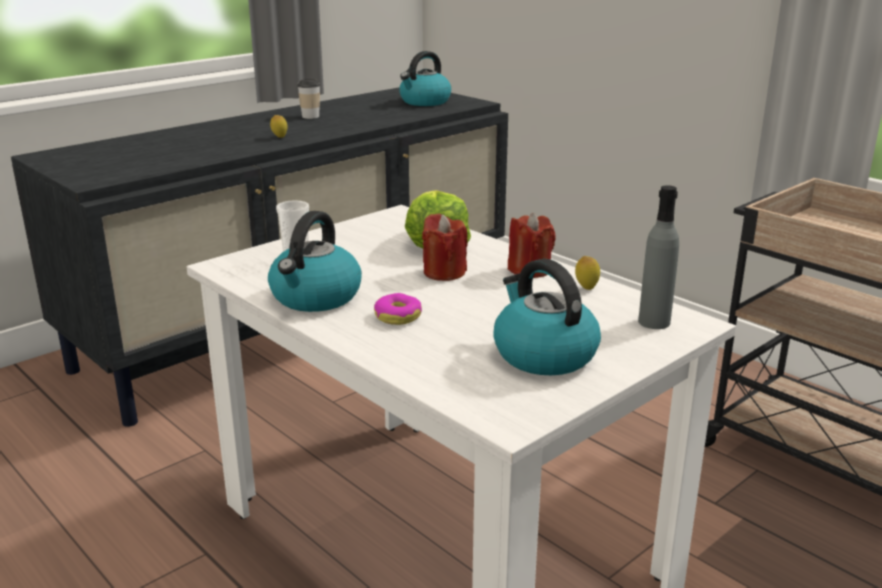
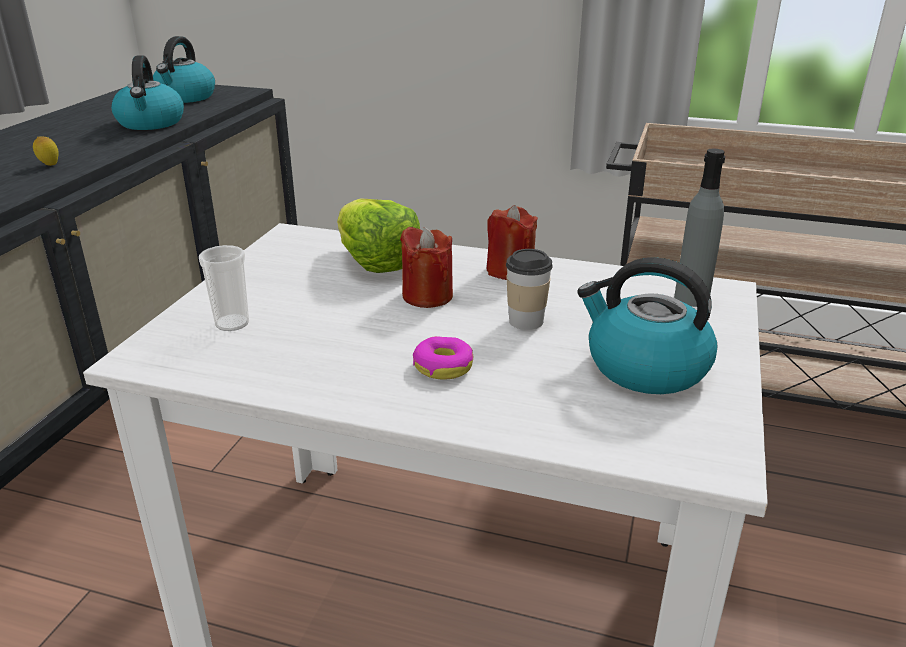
camera: 30 degrees left, 5 degrees up
kettle [268,211,362,312] -> kettle moved to [111,55,184,130]
cup [298,79,320,119] -> cup moved to [506,249,553,330]
lemon [575,256,600,290] -> none

